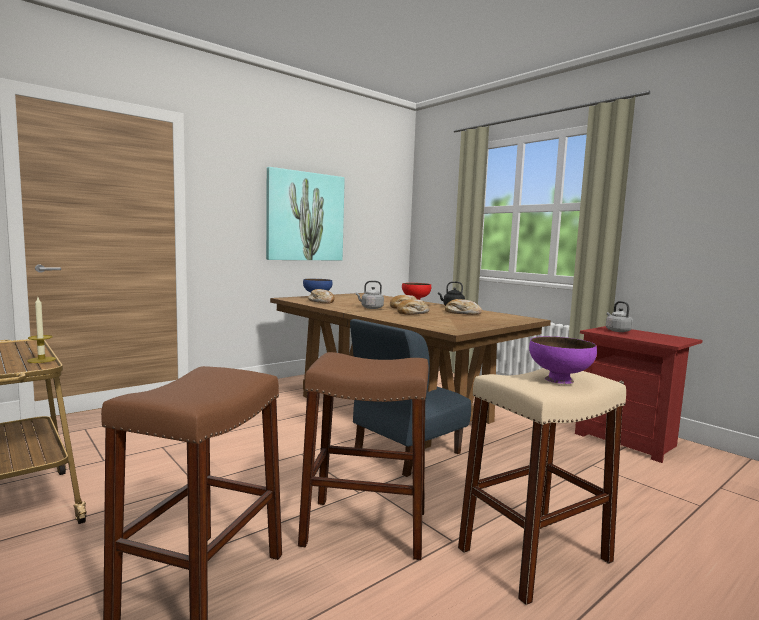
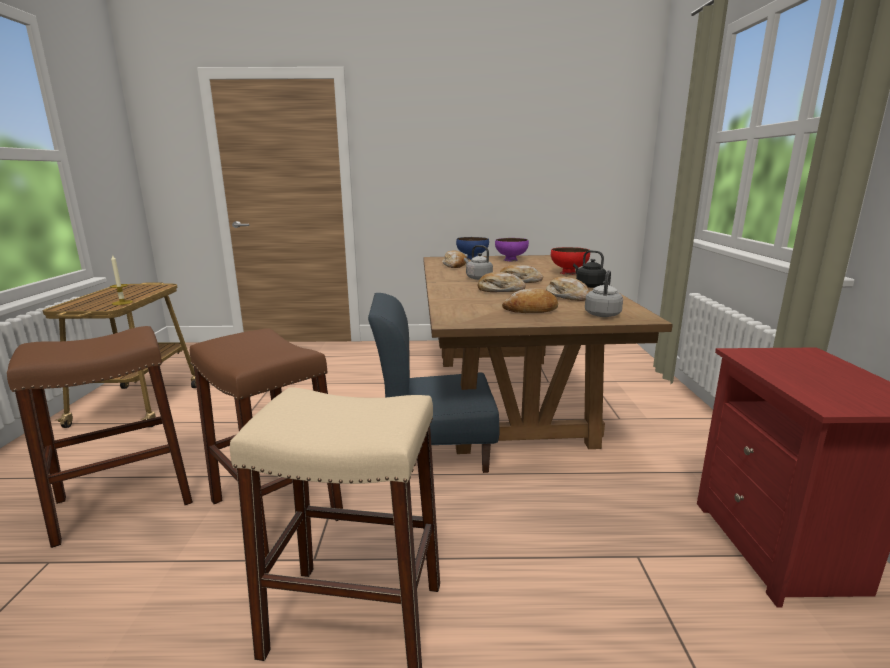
camera: 40 degrees right, 10 degrees up
picture [266,167,345,261] -> none
purple bowl [529,336,597,384] -> purple bowl moved to [495,238,529,261]
grey kettle [606,301,633,332] -> grey kettle moved to [585,270,623,317]
none -> bread [502,289,558,313]

